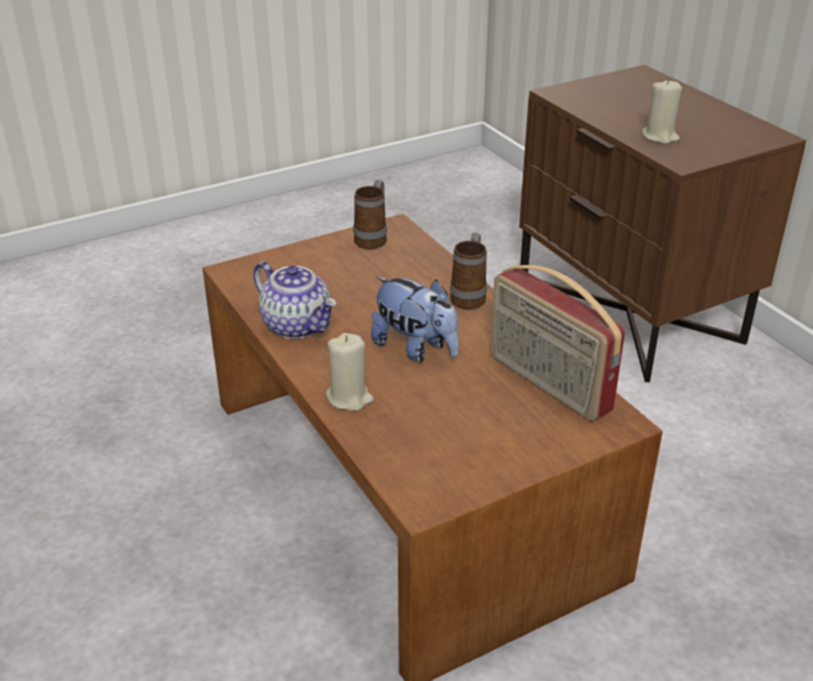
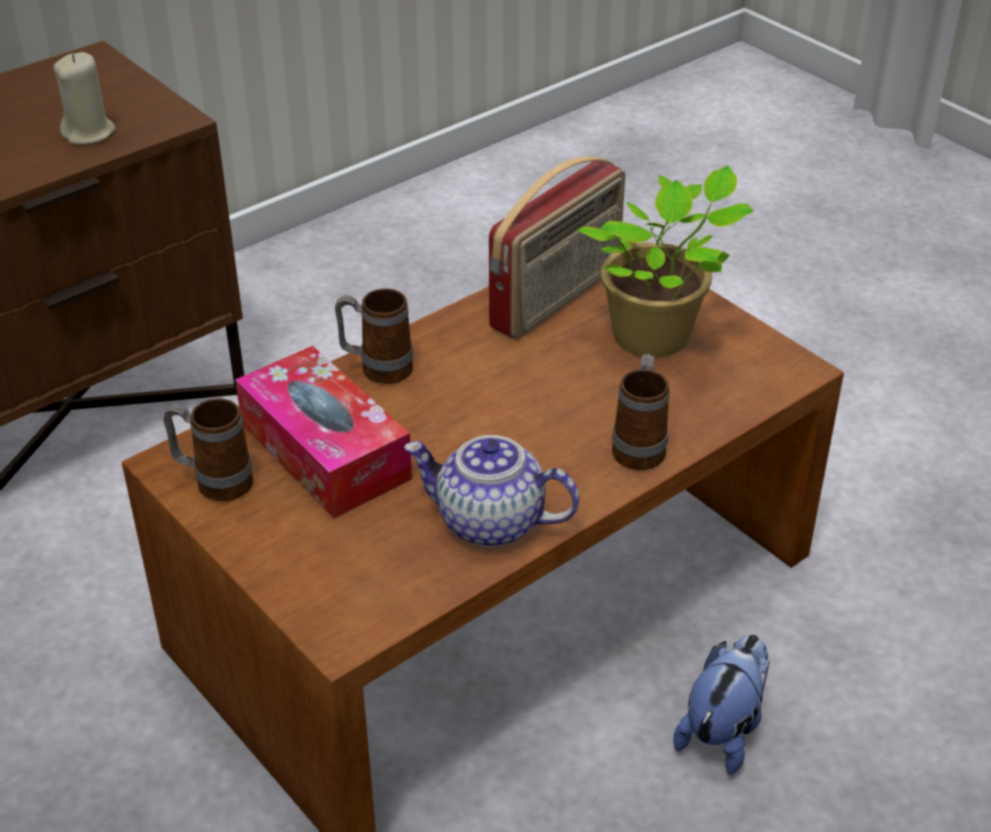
camera: 100 degrees left, 5 degrees up
teapot [253,261,337,339] -> teapot turned 105 degrees counterclockwise [404,435,580,547]
beige candle [326,333,374,411] -> mug [612,354,669,470]
plush toy [371,276,459,363] -> plush toy moved to [673,635,770,775]
none -> tissue box [235,346,412,518]
none -> potted plant [576,165,754,358]

